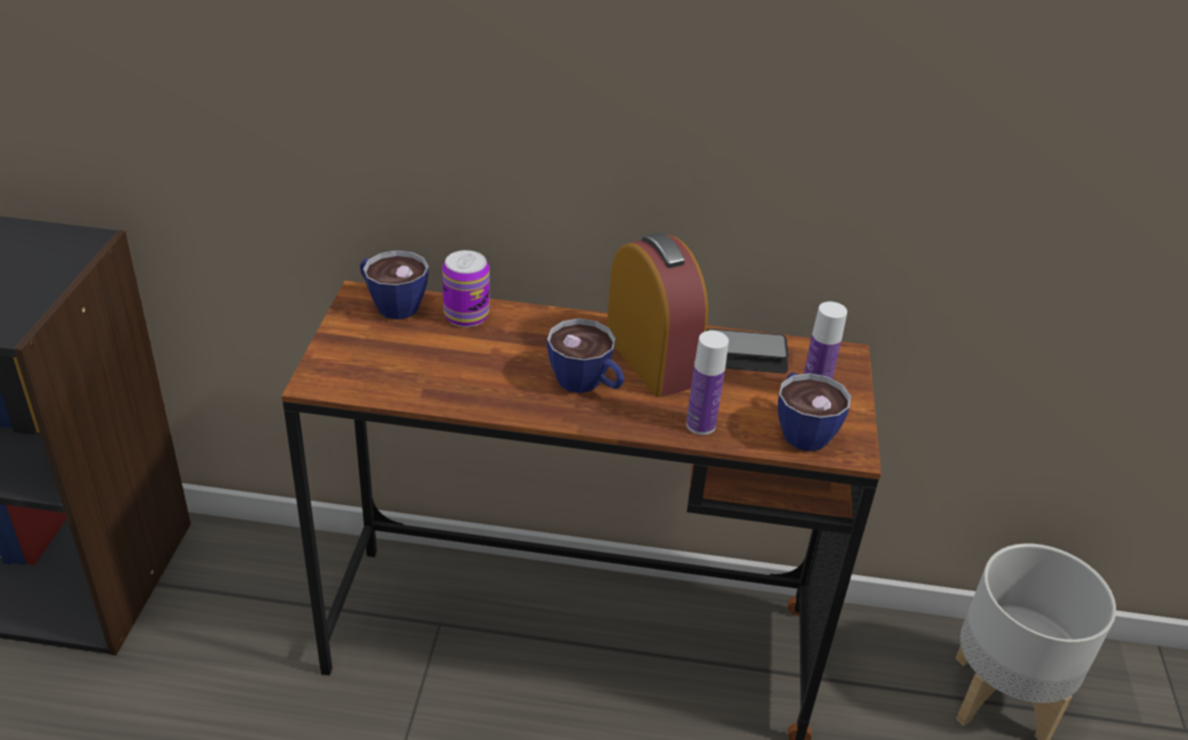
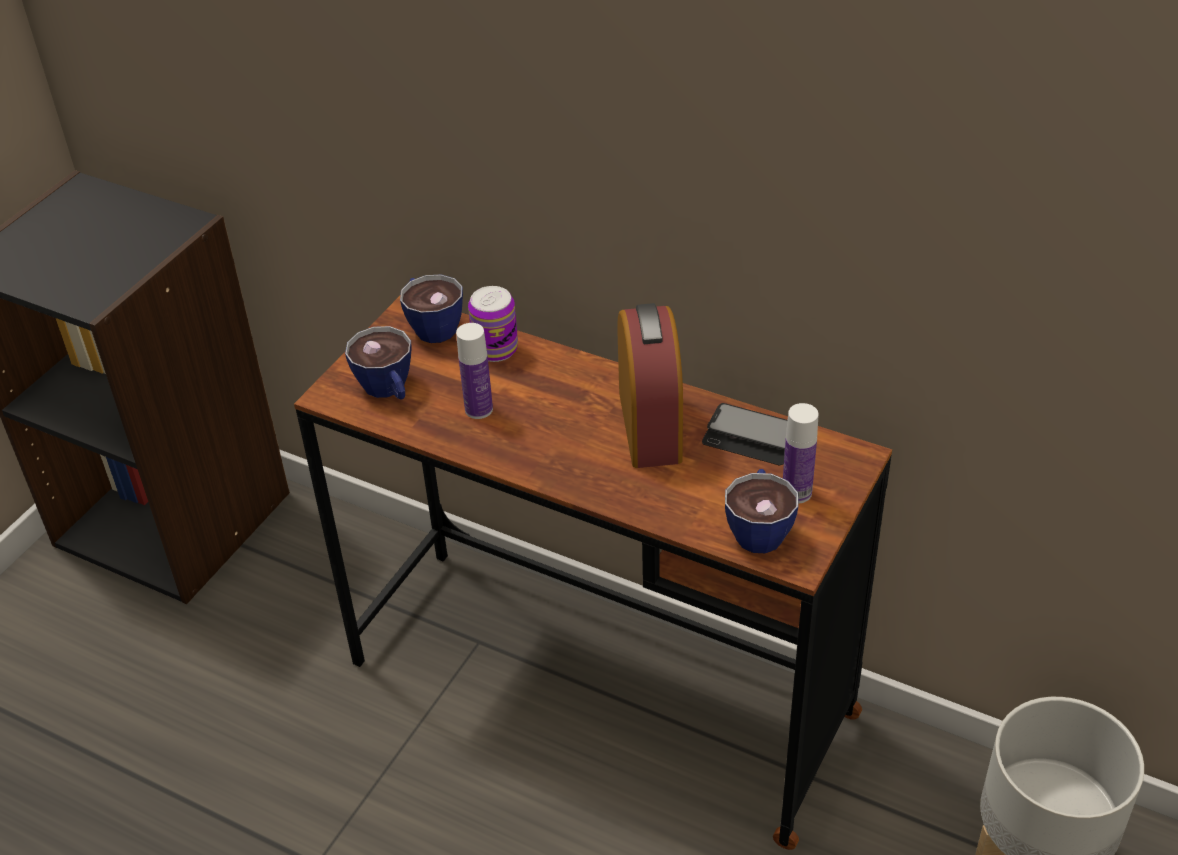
camera: 25 degrees right, 5 degrees up
cup [547,318,624,393] -> cup moved to [345,326,412,400]
bottle [686,331,729,435] -> bottle moved to [456,323,493,419]

